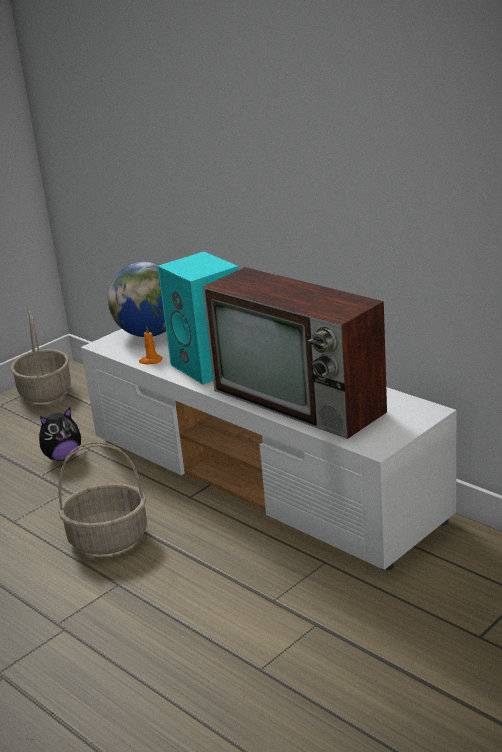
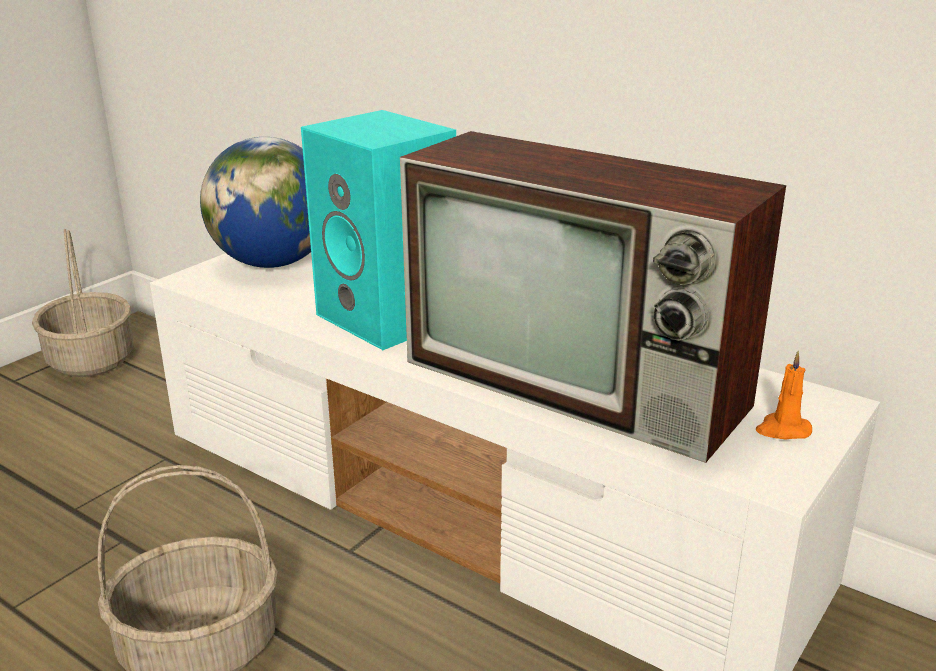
camera: 10 degrees left, 0 degrees up
plush toy [39,408,81,461] -> none
orange candle [139,327,163,364] -> orange candle moved to [756,351,812,439]

